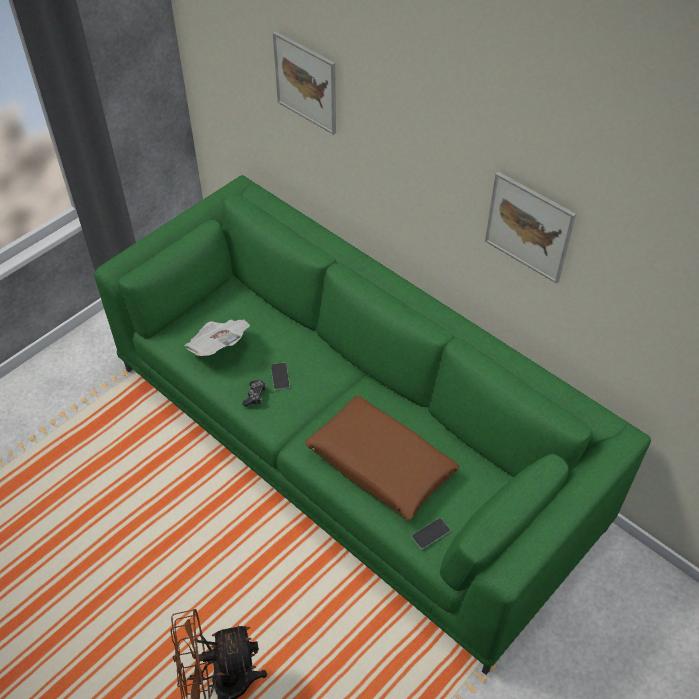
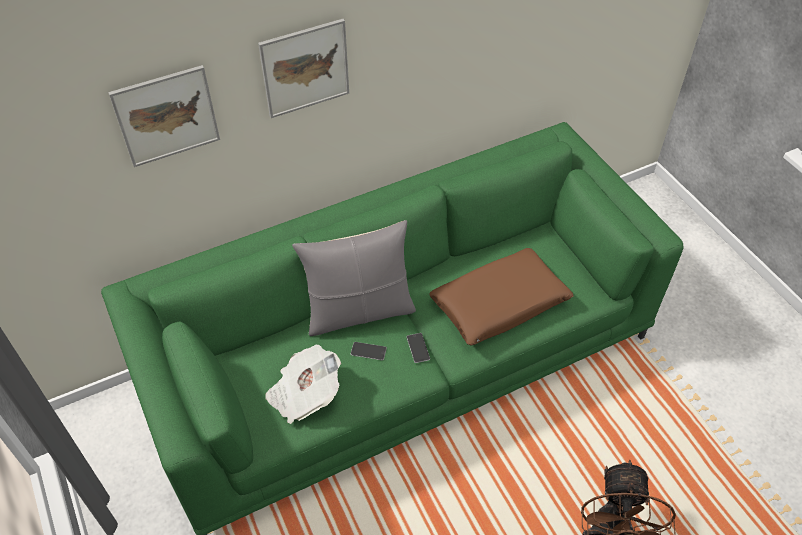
camera: 70 degrees left, 0 degrees up
game controller [242,380,266,406] -> none
phone [411,518,451,549] -> phone moved to [407,333,430,363]
picture [485,172,576,284] -> picture moved to [258,19,349,118]
none -> grey pillow [292,220,416,336]

